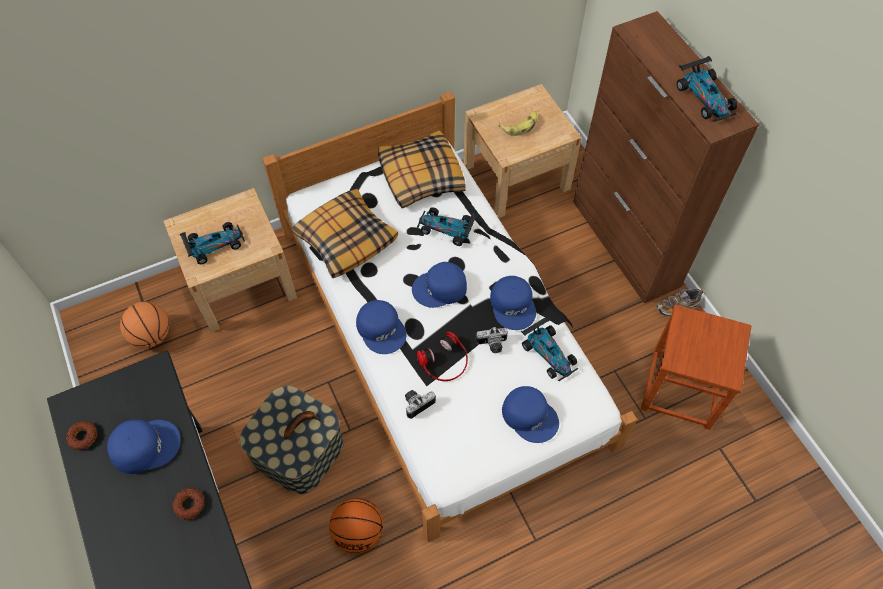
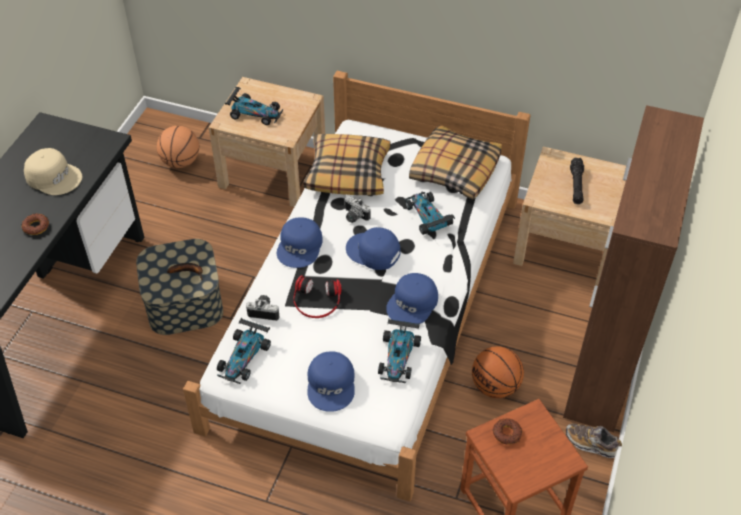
camera: 45 degrees right, 10 degrees down
donut [66,421,98,450] -> donut moved to [493,418,522,445]
blue cap [107,420,181,474] -> beige cap [24,148,82,195]
basketball [329,498,383,554] -> basketball moved to [472,346,524,398]
camera [475,327,508,353] -> camera moved to [344,196,370,223]
banana [499,111,537,136] -> black flashlight [570,157,584,204]
toy car [677,56,737,122] -> toy car moved to [217,318,271,384]

